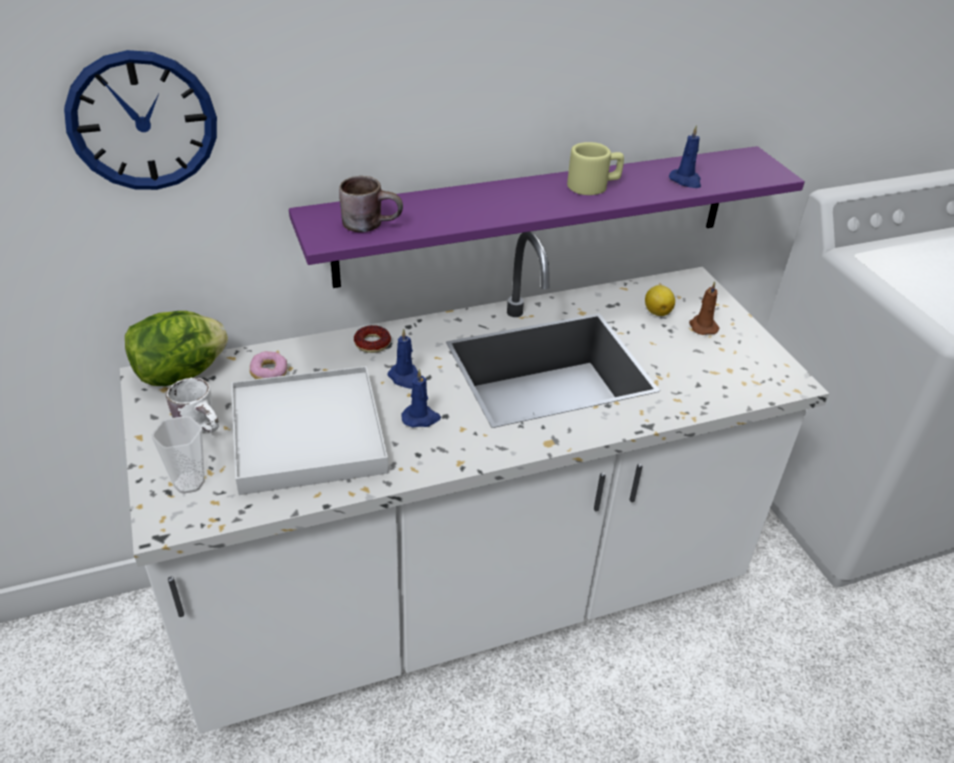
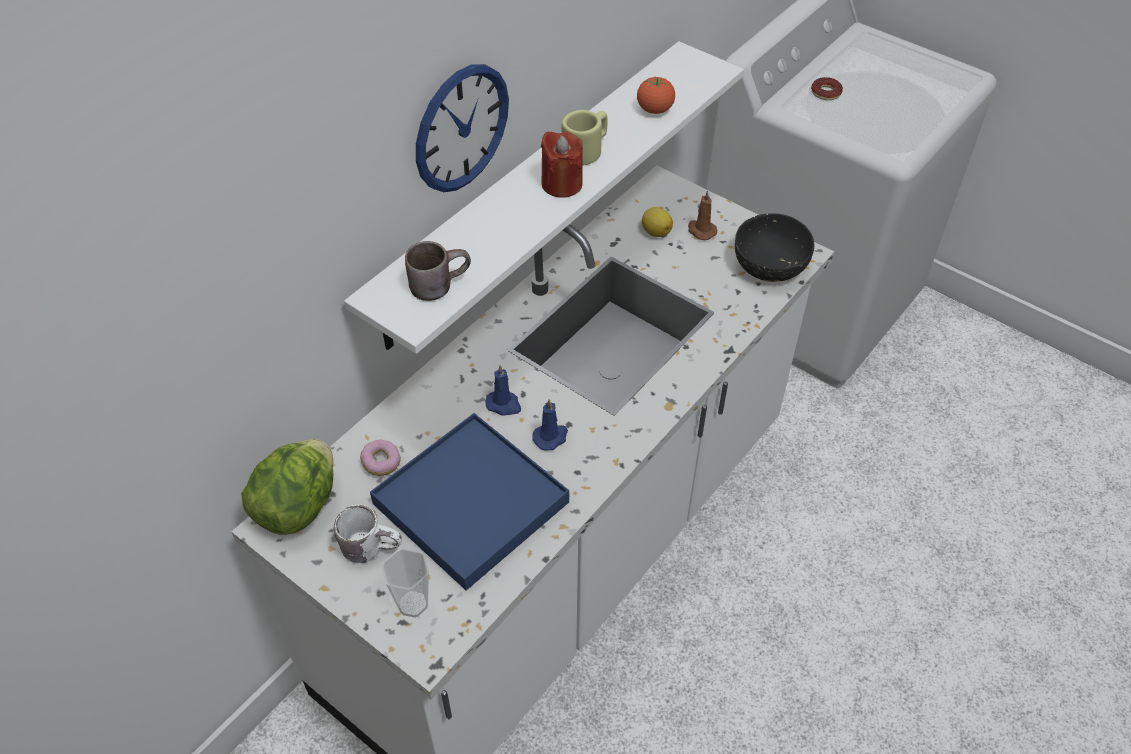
camera: 30 degrees left, 10 degrees up
wall clock [64,50,217,190] -> wall clock moved to [416,64,509,192]
white tray [231,366,388,495] -> blue tray [370,413,569,590]
purple shelf [289,146,805,288] -> white shelf [344,41,744,354]
donut [354,325,391,353] -> donut moved to [811,77,843,100]
blue candle [669,125,701,188] -> tomato [637,77,675,114]
none -> red candle [541,131,583,198]
none -> black bowl [735,213,814,282]

